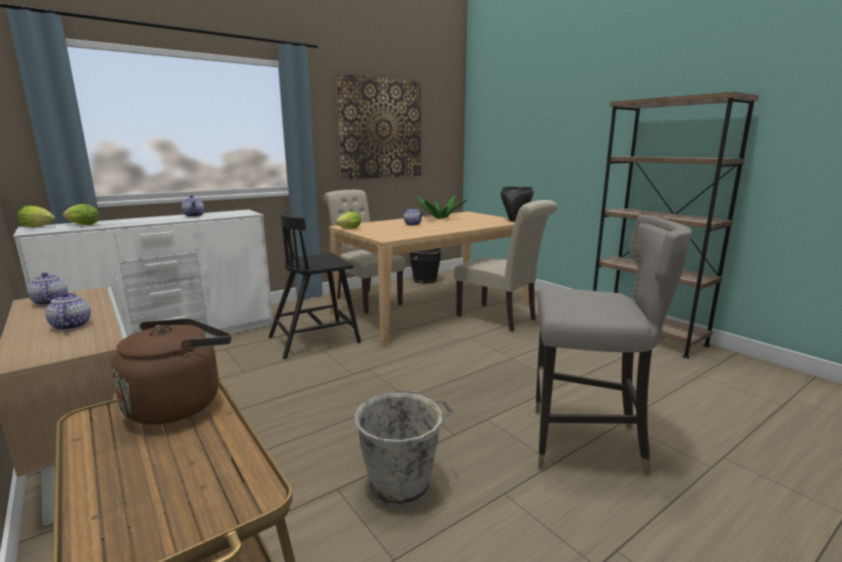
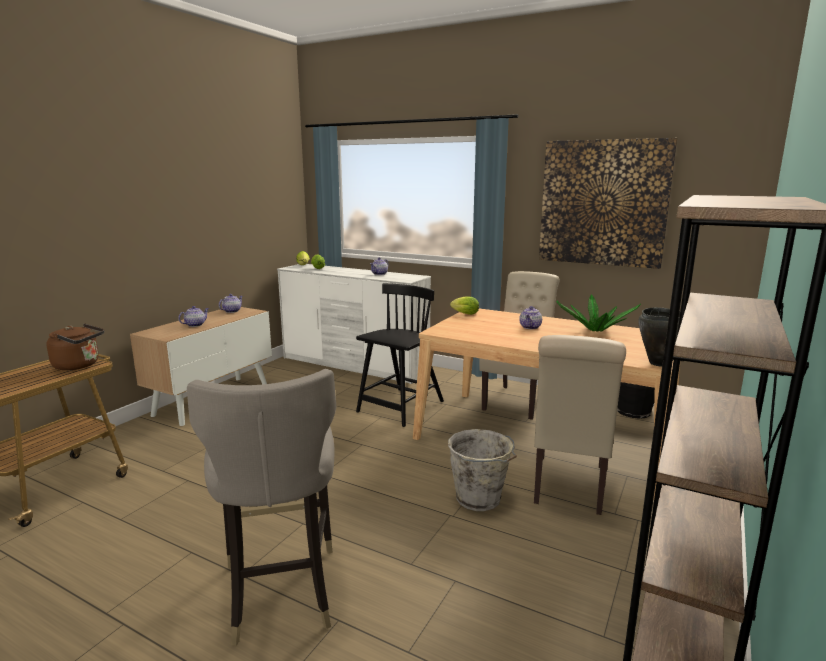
camera: 65 degrees right, 0 degrees up
black chair [268,210,361,359] -> black chair turned 90 degrees clockwise [356,283,444,427]
grey bucket [354,390,452,507] -> grey bucket moved to [448,429,517,511]

